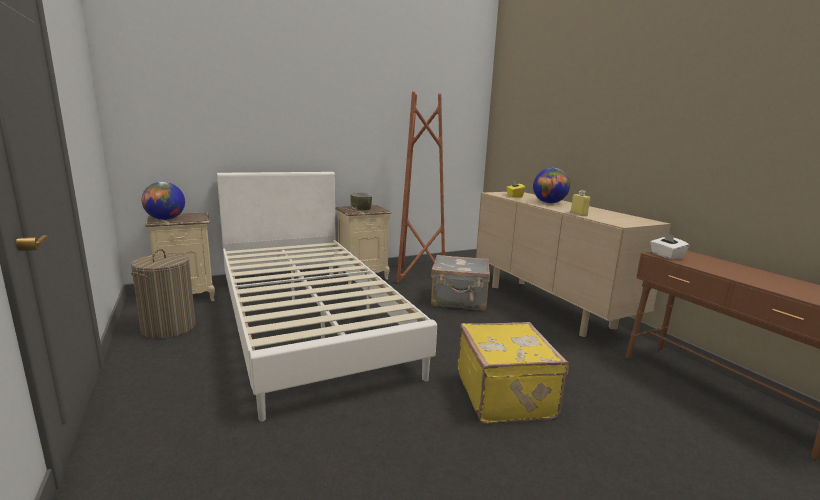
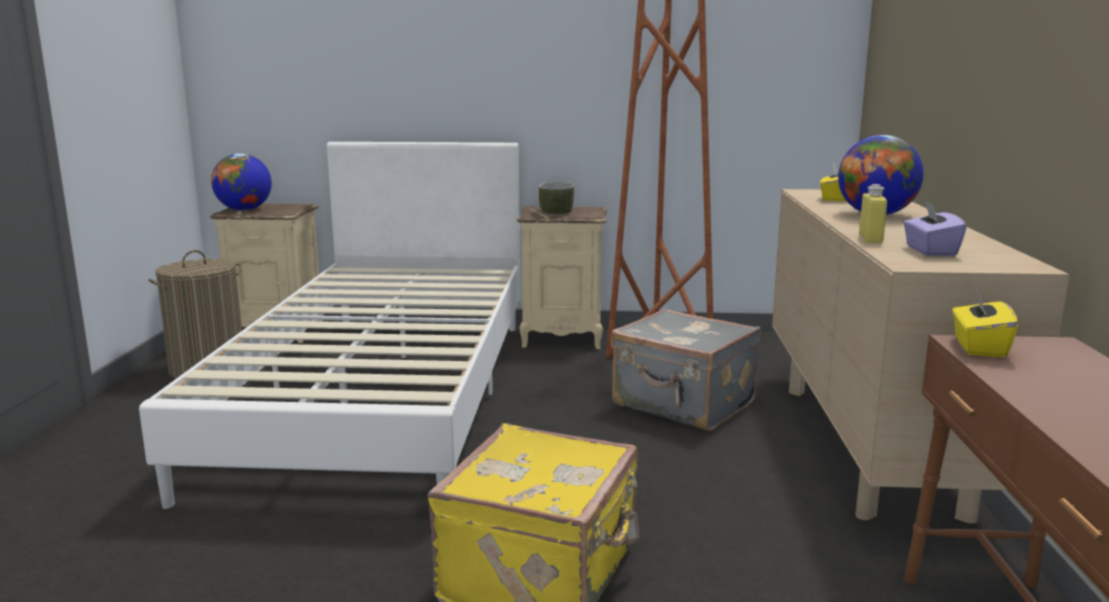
camera: 30 degrees right, 0 degrees up
white tissue box [650,232,689,260] -> yellow tissue box [952,288,1018,358]
none -> purple tissue box [903,201,967,256]

